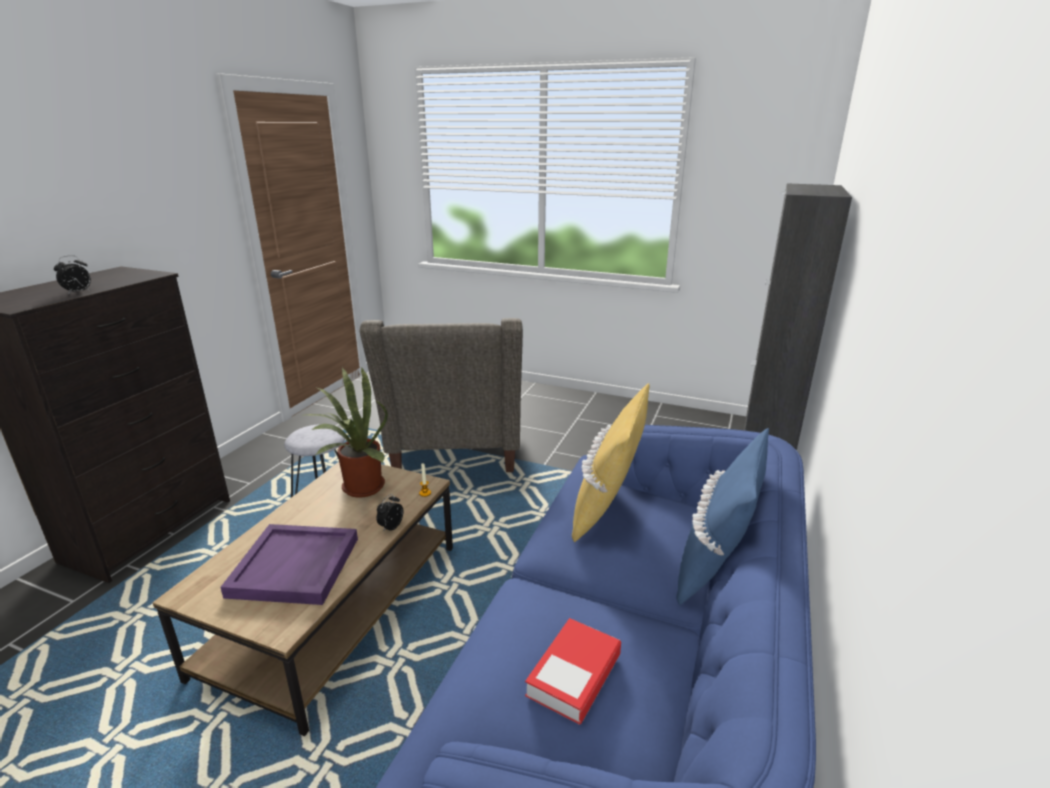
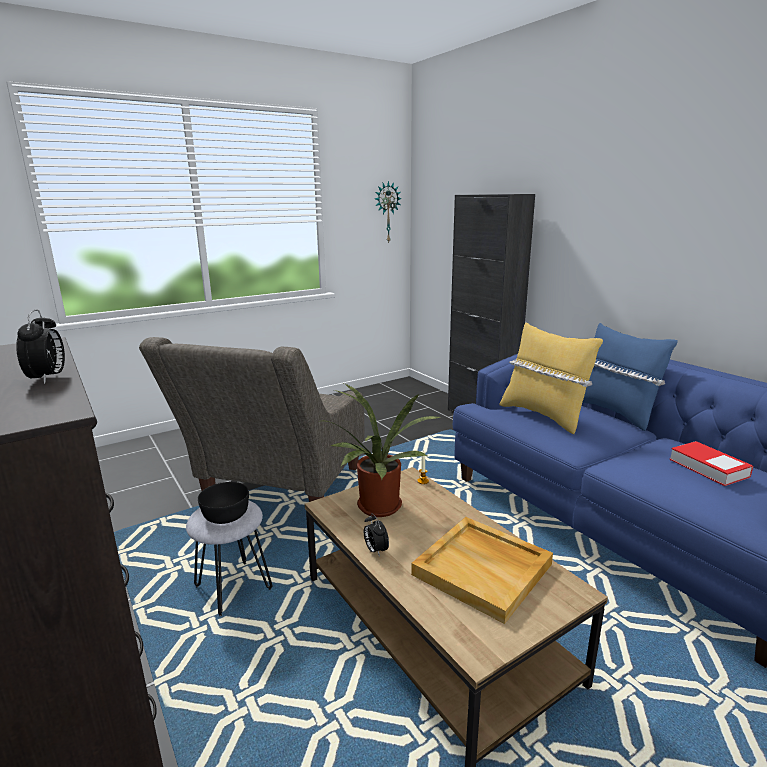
camera: 55 degrees left, 5 degrees down
purple tray [220,524,358,605] -> beige tray [411,517,553,624]
grey armchair [360,318,523,472] -> grey armchair turned 75 degrees clockwise [139,337,364,502]
alarm clock [377,494,403,532] -> alarm clock moved to [364,513,389,557]
none -> black bowl [198,482,249,524]
none -> wall clock [375,181,402,244]

